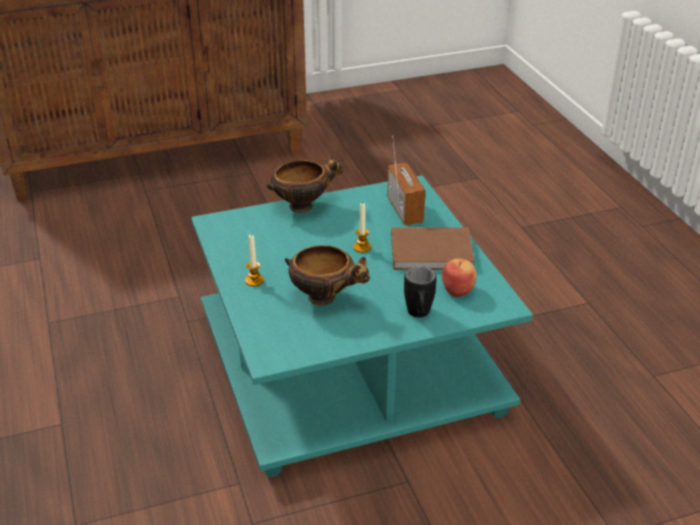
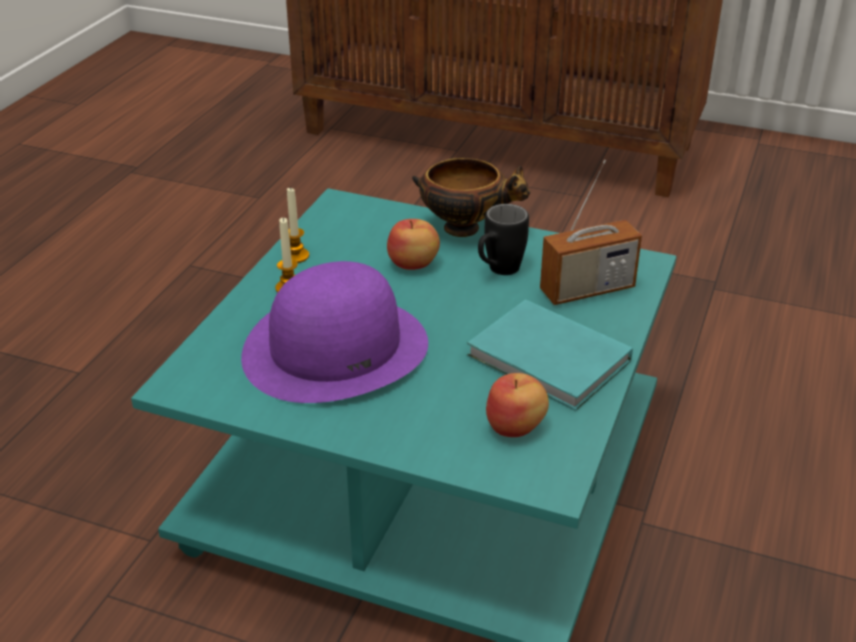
camera: 40 degrees right, 0 degrees up
bowl [285,245,370,306] -> purple hat [241,261,428,403]
candle [353,203,371,253] -> candle moved to [287,187,309,263]
radio [387,136,426,225] -> radio turned 45 degrees clockwise [540,160,642,305]
brown book [391,227,475,270] -> turquoise book [467,299,633,411]
black mug [404,266,436,318] -> black mug moved to [478,204,529,275]
none -> apple [387,219,440,270]

